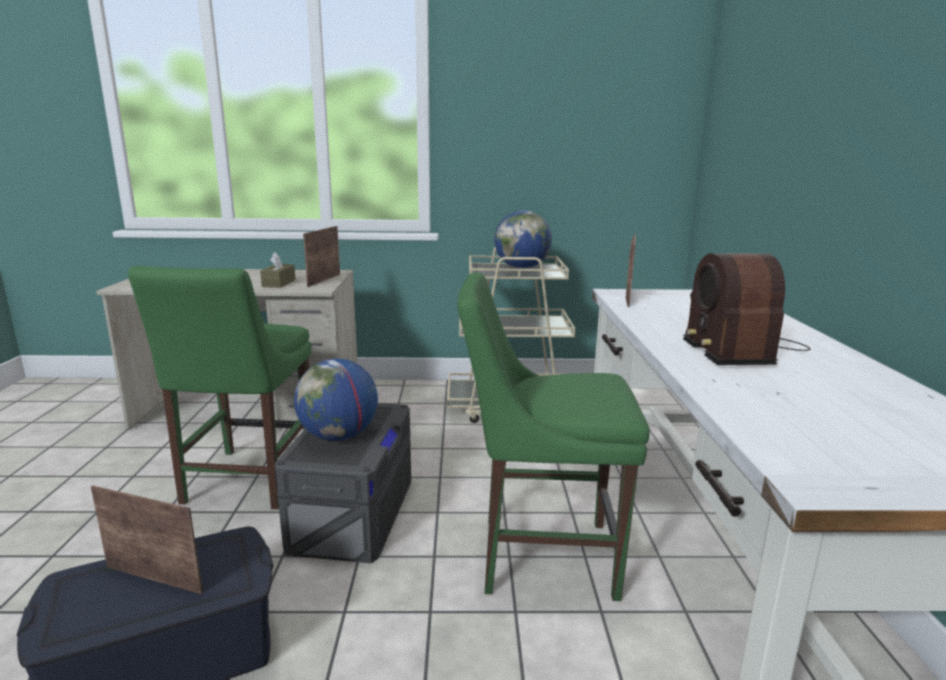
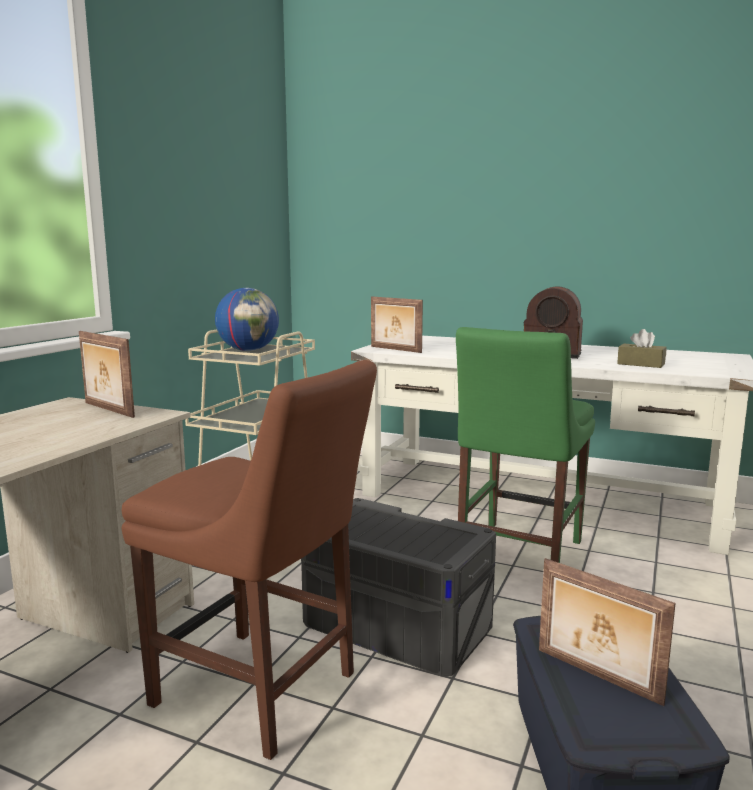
camera: 65 degrees left, 5 degrees down
picture frame [91,486,203,594] -> picture frame turned 90 degrees counterclockwise [539,558,676,706]
green chair [128,266,312,509] -> brown chair [122,360,377,760]
brown tissue box [260,252,296,288] -> brown tissue box moved to [617,329,667,368]
globe [294,359,378,441] -> none

